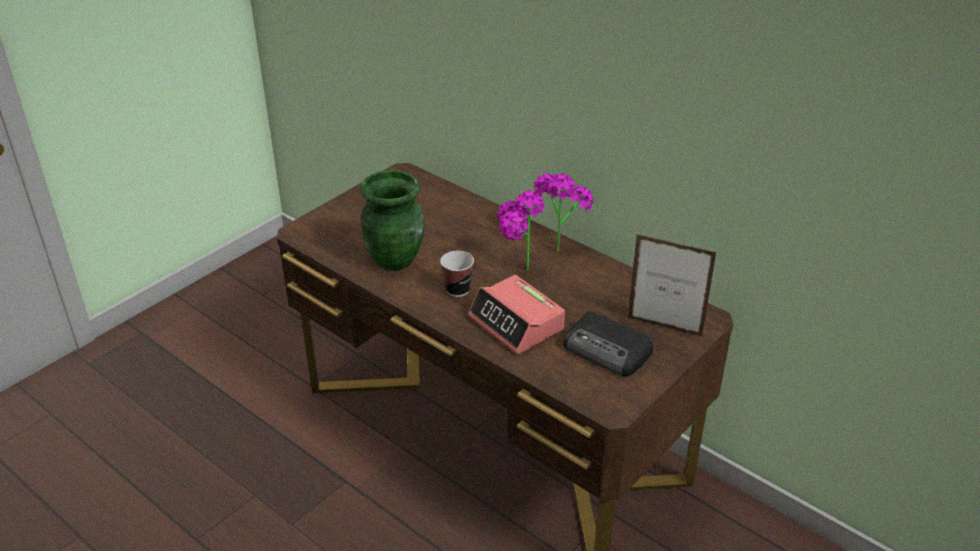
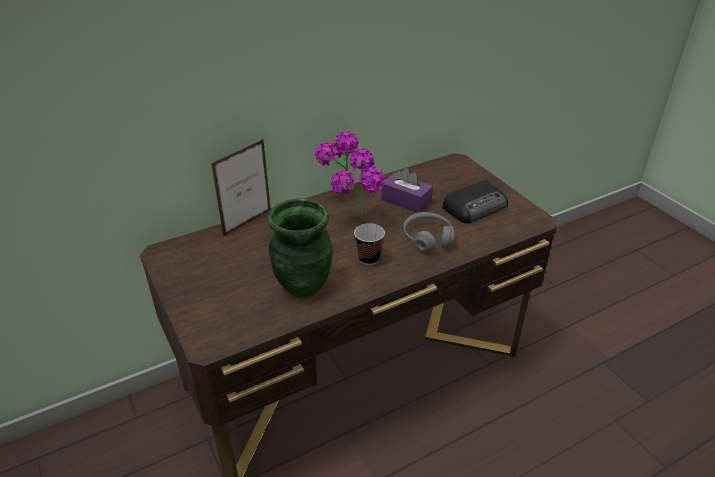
camera: 70 degrees left, 0 degrees up
alarm clock [468,275,565,354] -> grey headphones [403,212,455,253]
picture frame [628,234,717,337] -> picture frame moved to [211,139,271,237]
none -> purple tissue box [381,168,433,213]

